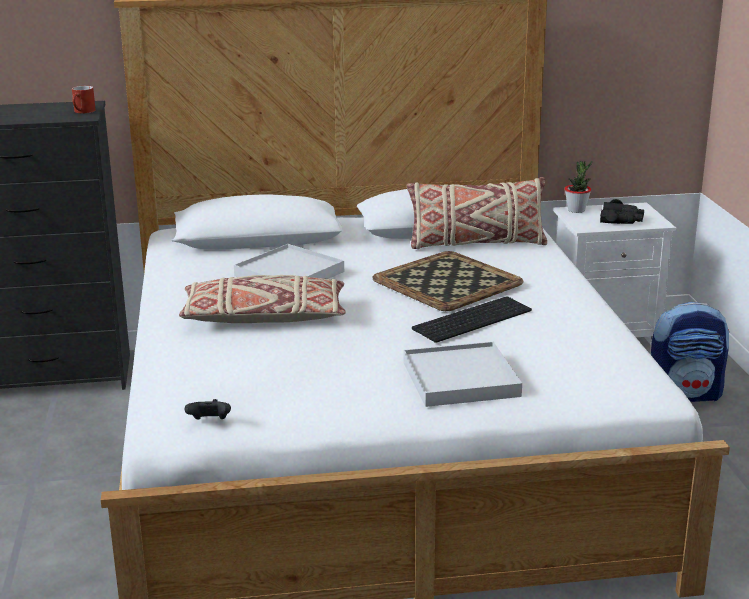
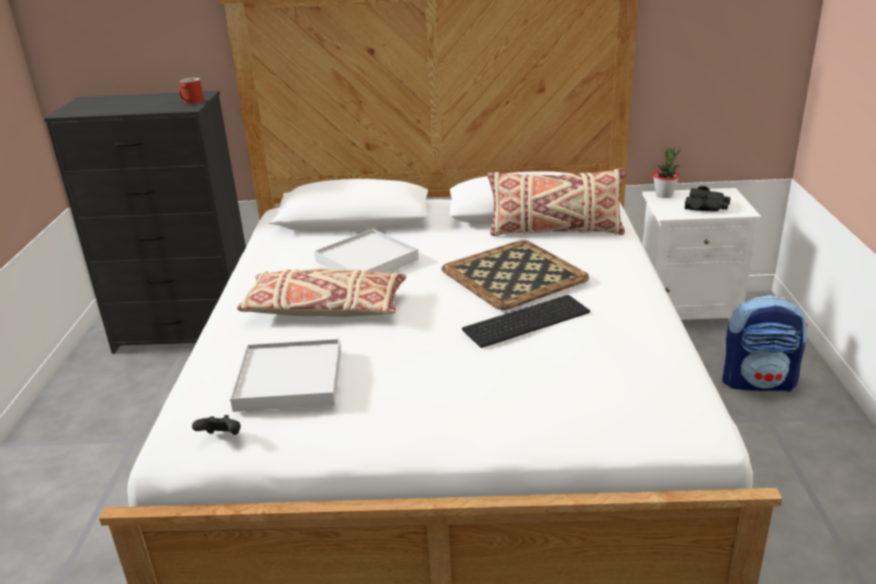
camera: 10 degrees right, 5 degrees up
white tray [403,342,522,407] -> white tray moved to [230,339,341,412]

